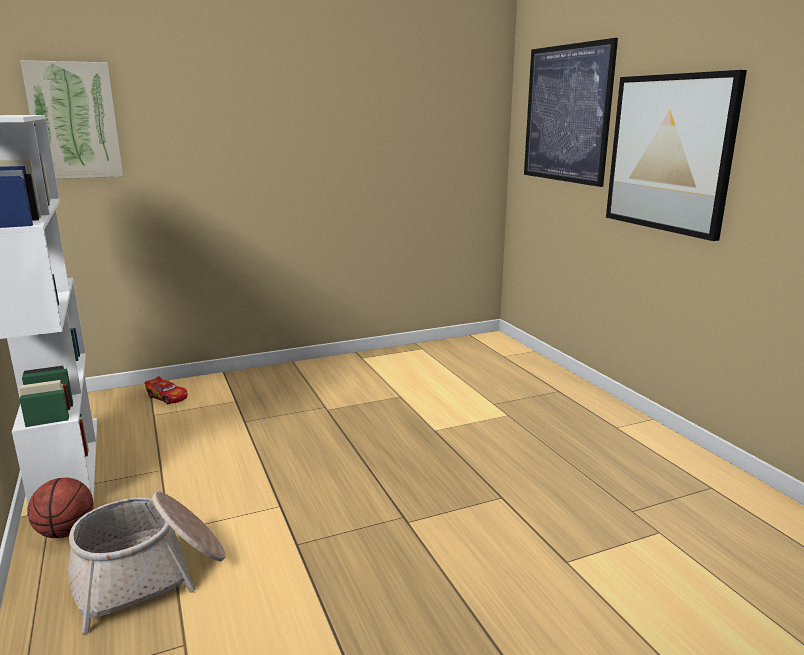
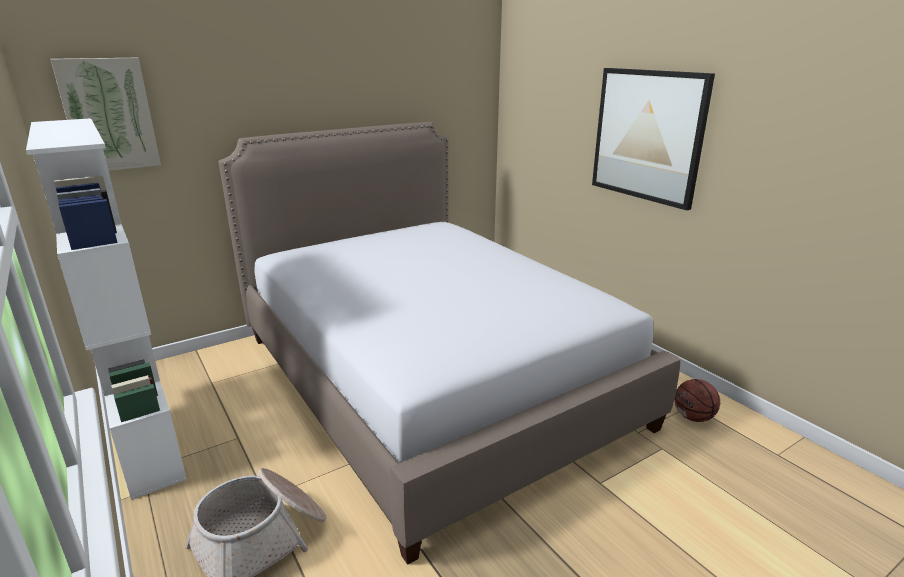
camera: 10 degrees left, 5 degrees up
basketball [27,478,94,538] -> basketball moved to [674,379,720,422]
toy car [145,376,188,404] -> none
picture [524,38,618,187] -> none
none -> bed [218,122,680,565]

